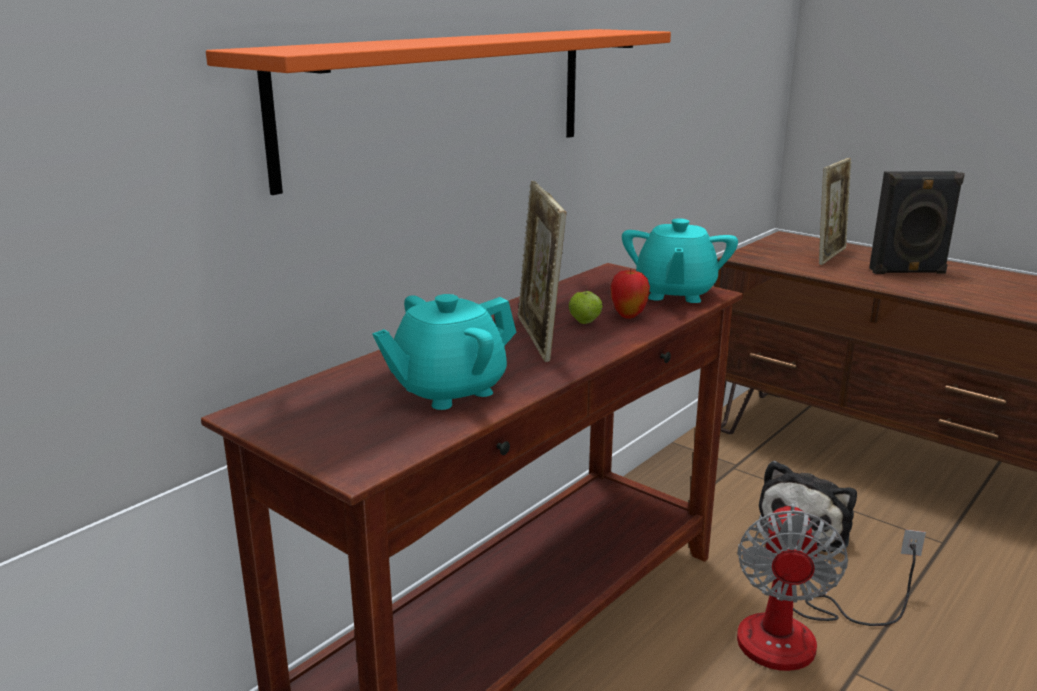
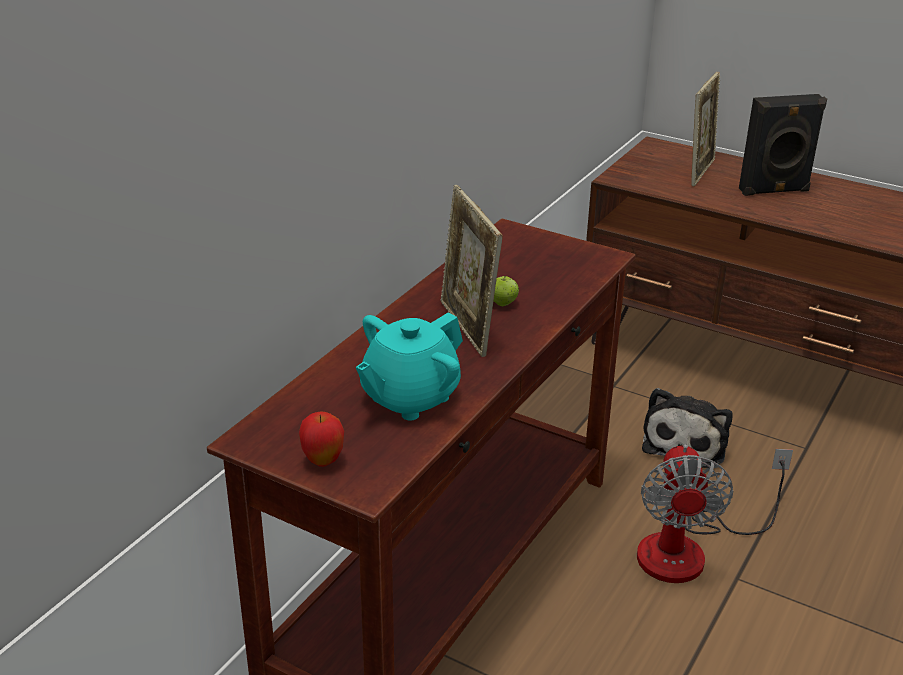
camera: 10 degrees left, 10 degrees up
orange shelf [206,29,671,195] -> none
apple [611,269,650,319] -> apple moved to [299,411,344,467]
turquoise teapot [622,219,738,303] -> none

